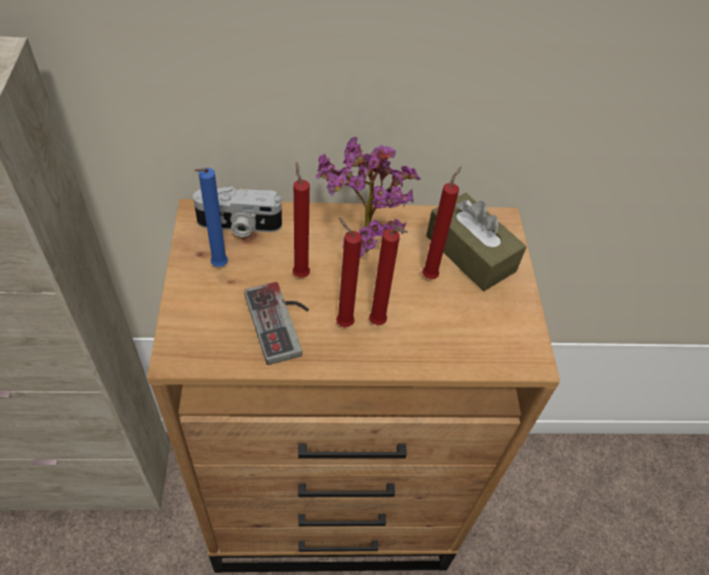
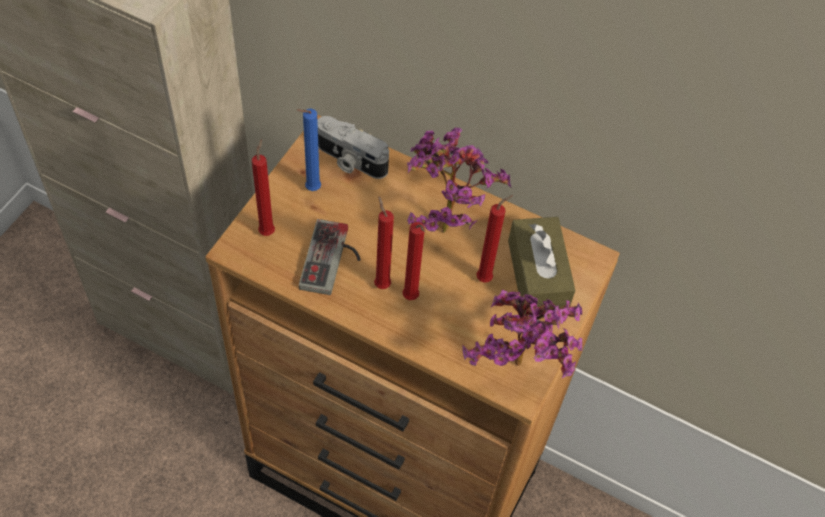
camera: 30 degrees right, 5 degrees up
red candle [293,161,310,277] -> red candle moved to [252,139,275,236]
none -> potted plant [462,290,582,378]

